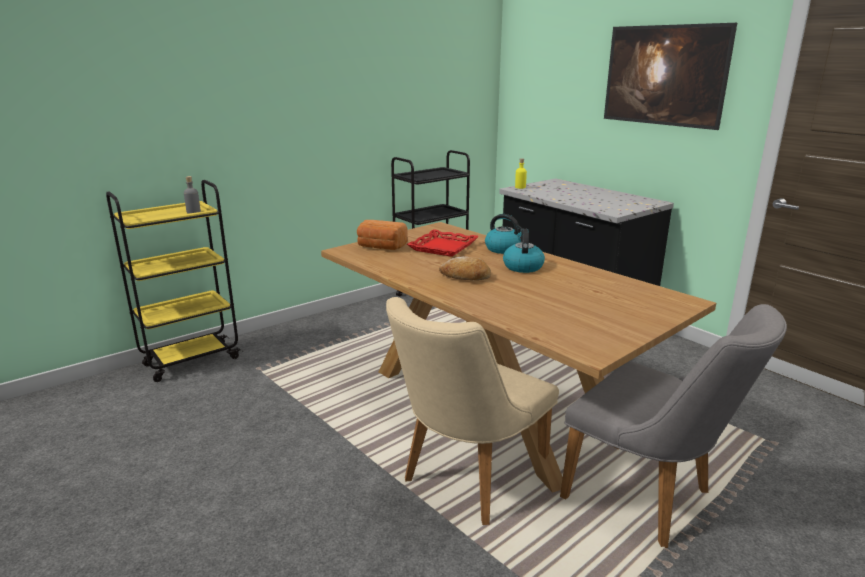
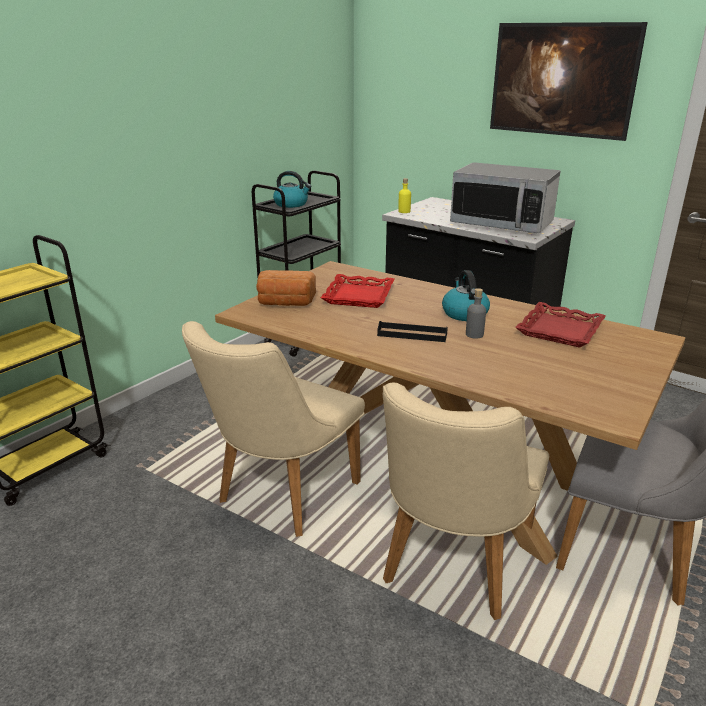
camera: 15 degrees left, 5 degrees up
grey bottle [184,176,201,214] -> grey bottle moved to [466,288,486,339]
bread [439,256,491,281] -> black tray [377,321,448,342]
kettle [485,214,523,254] -> kettle moved to [273,171,311,208]
none -> beige chair [182,321,365,537]
none -> microwave [450,162,561,233]
none -> red tray [515,302,606,348]

